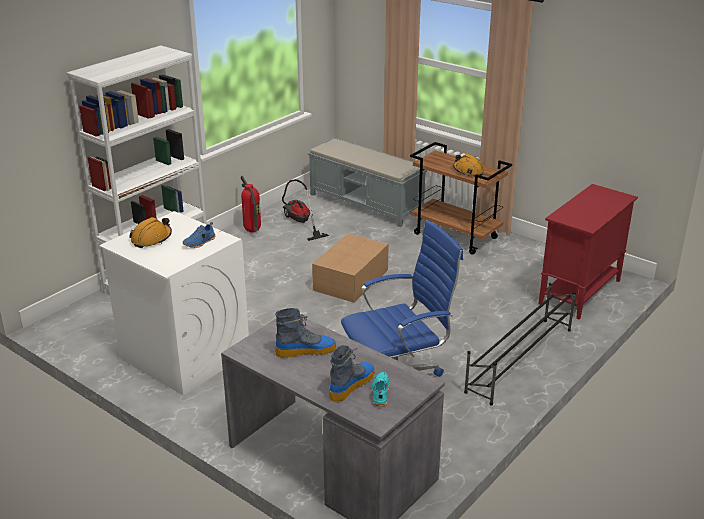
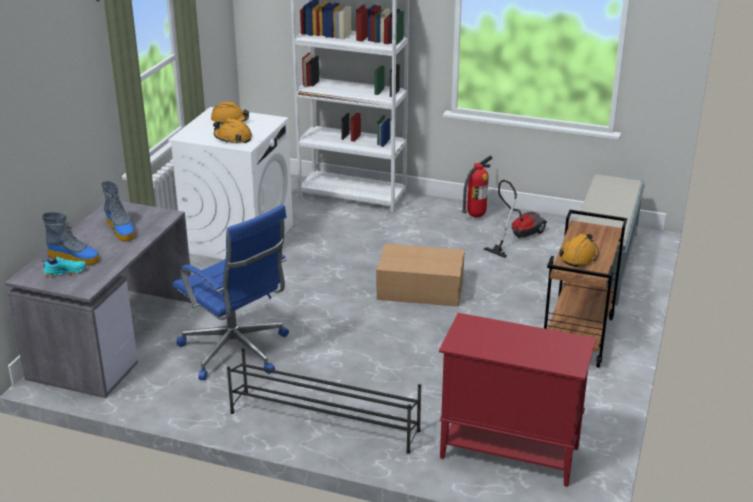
camera: 70 degrees right, 0 degrees up
blue shoe [183,222,215,248] -> orange hard hat [213,118,252,143]

